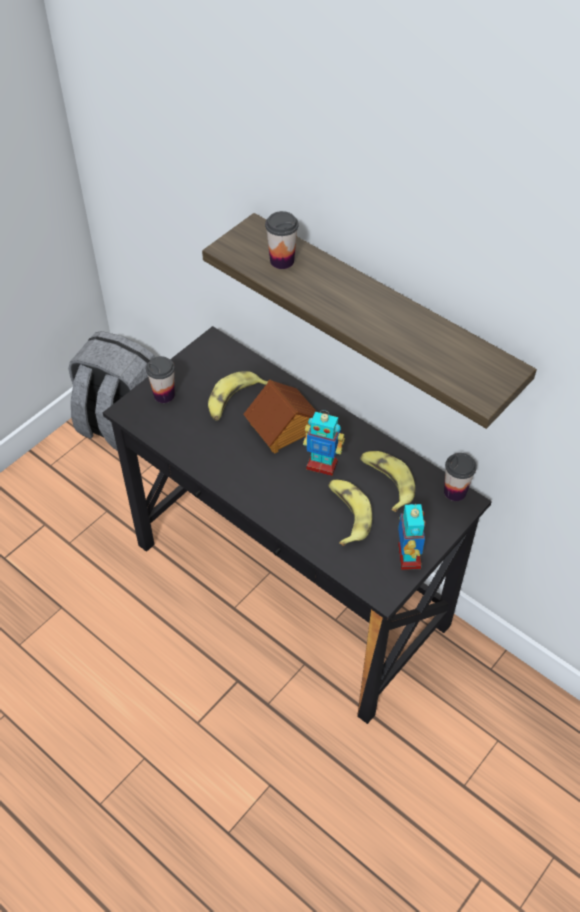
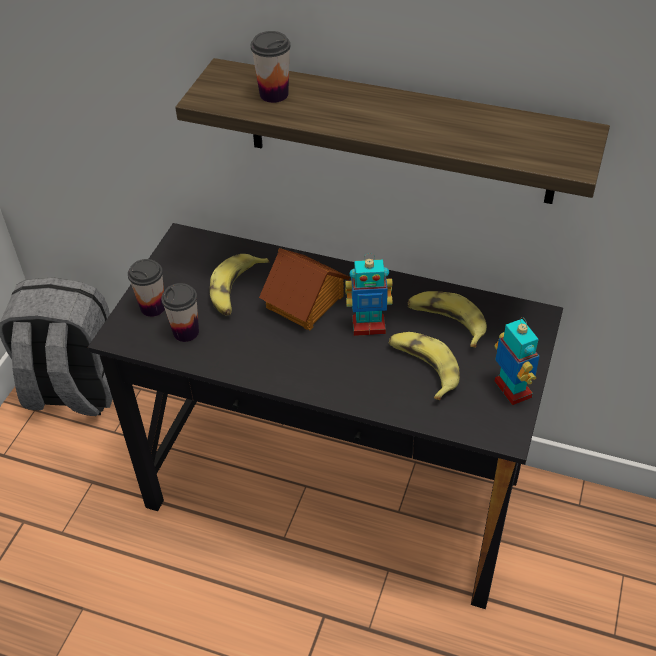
camera: 20 degrees left, 5 degrees down
cup [444,453,477,501] -> cup moved to [161,283,199,342]

